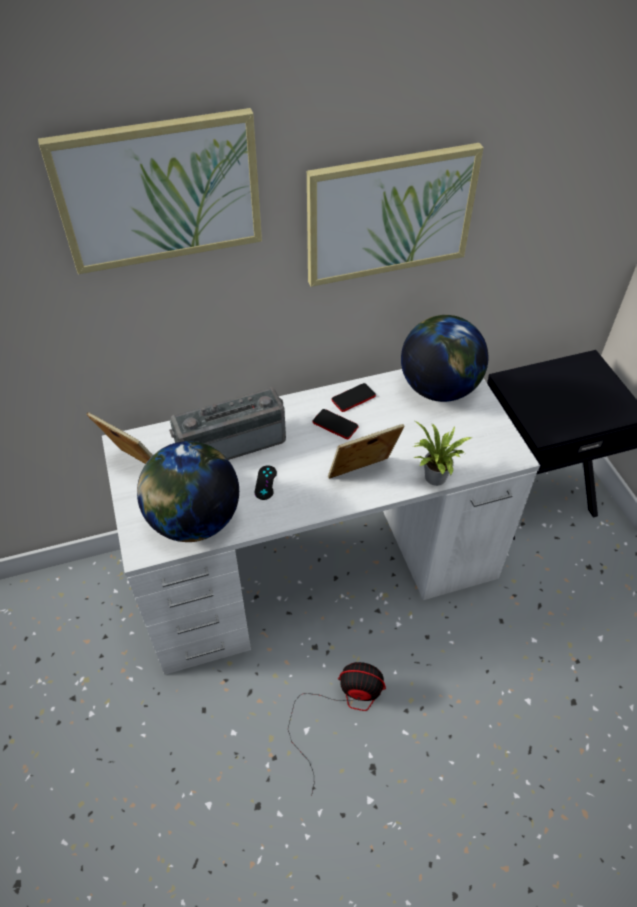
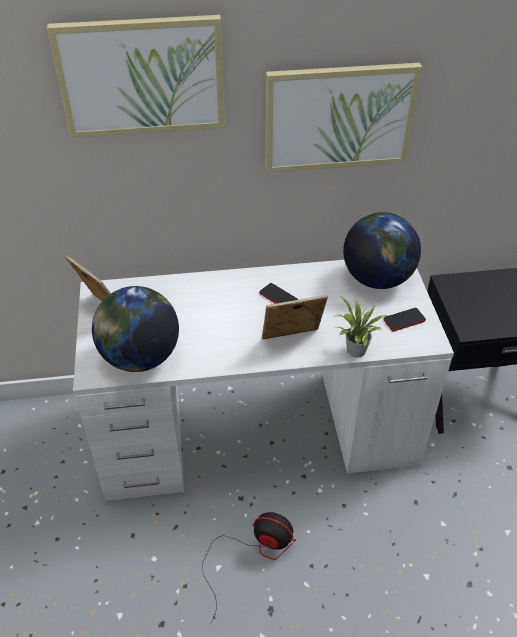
camera: 10 degrees right, 5 degrees down
radio [169,387,286,460] -> none
black game controller [255,465,277,500] -> none
phone [331,383,376,412] -> phone moved to [383,308,426,331]

